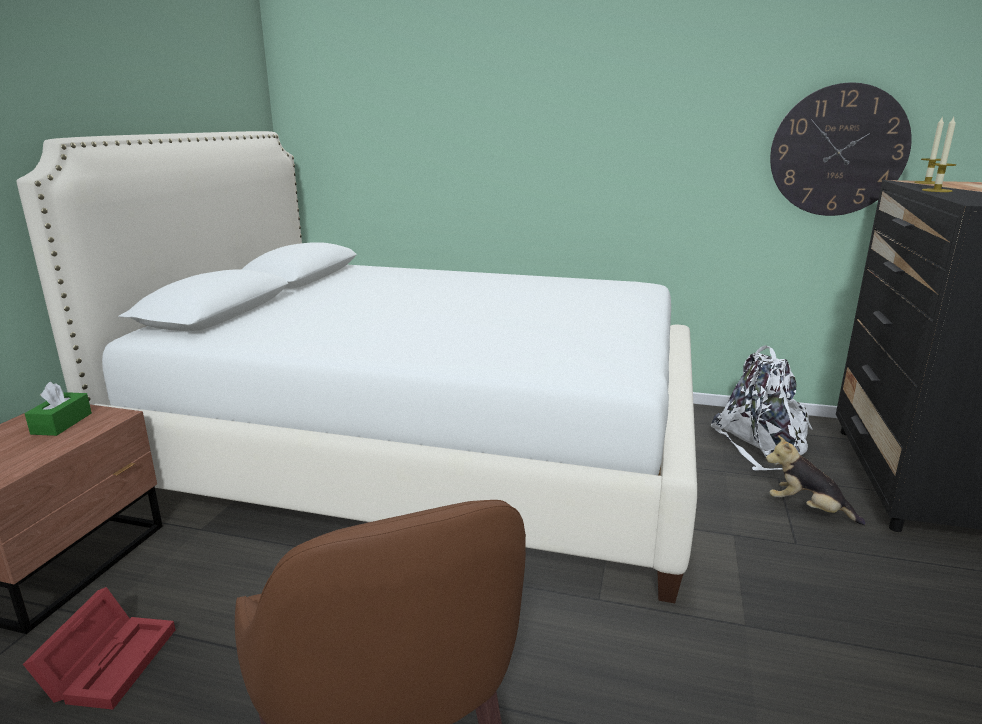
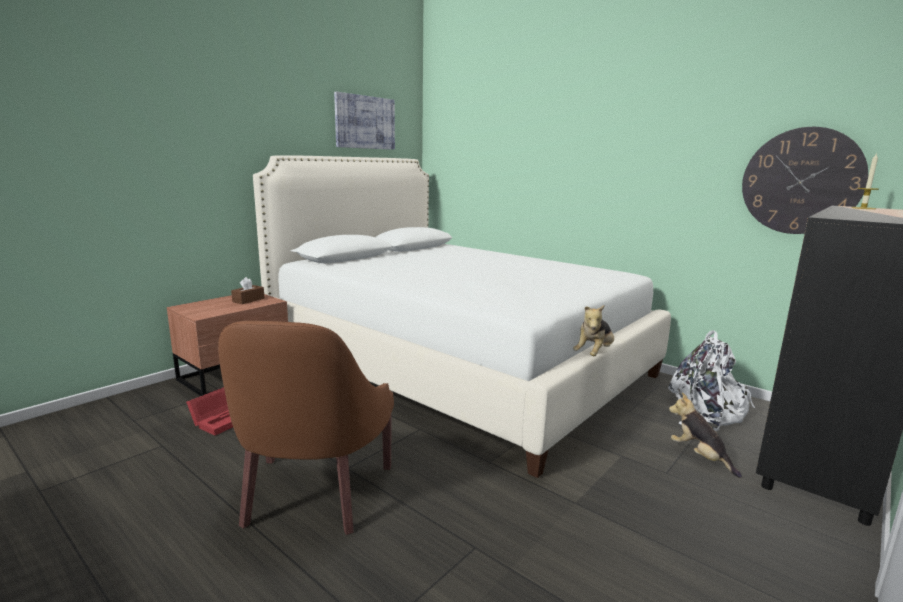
camera: 25 degrees right, 5 degrees down
green tissue box [25,382,92,436] -> brown tissue box [231,277,265,304]
candle [922,117,956,192] -> none
none -> picture [334,92,395,150]
none -> plush toy [573,305,614,356]

